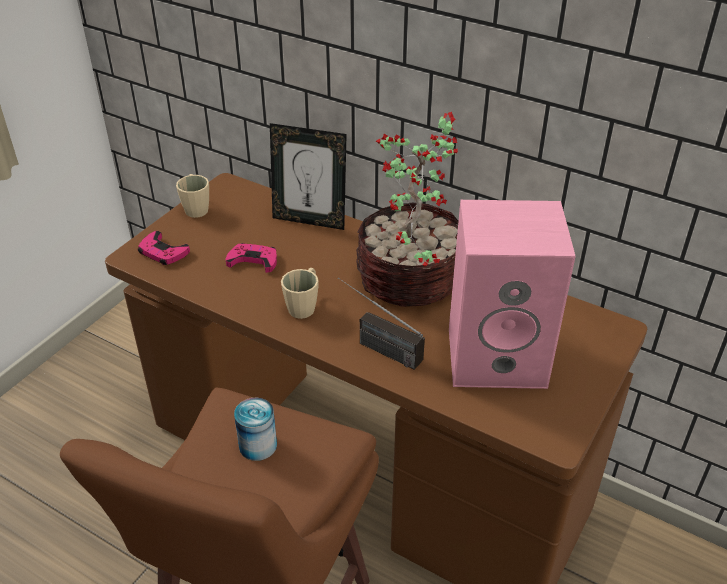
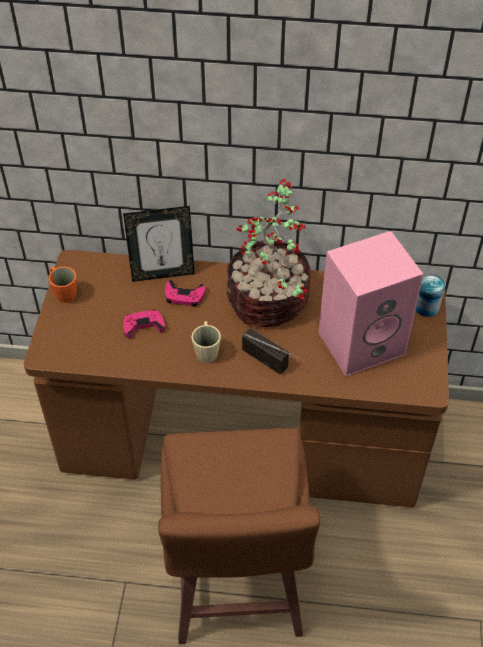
camera: 25 degrees left, 10 degrees up
pink game controller [138,231,190,265] -> pink game controller moved to [165,280,205,306]
beige mug [176,174,209,218] -> orange mug [48,267,77,303]
can [234,398,277,461] -> can moved to [415,274,445,317]
radio [338,277,425,370] -> radio turned 150 degrees counterclockwise [242,328,306,375]

